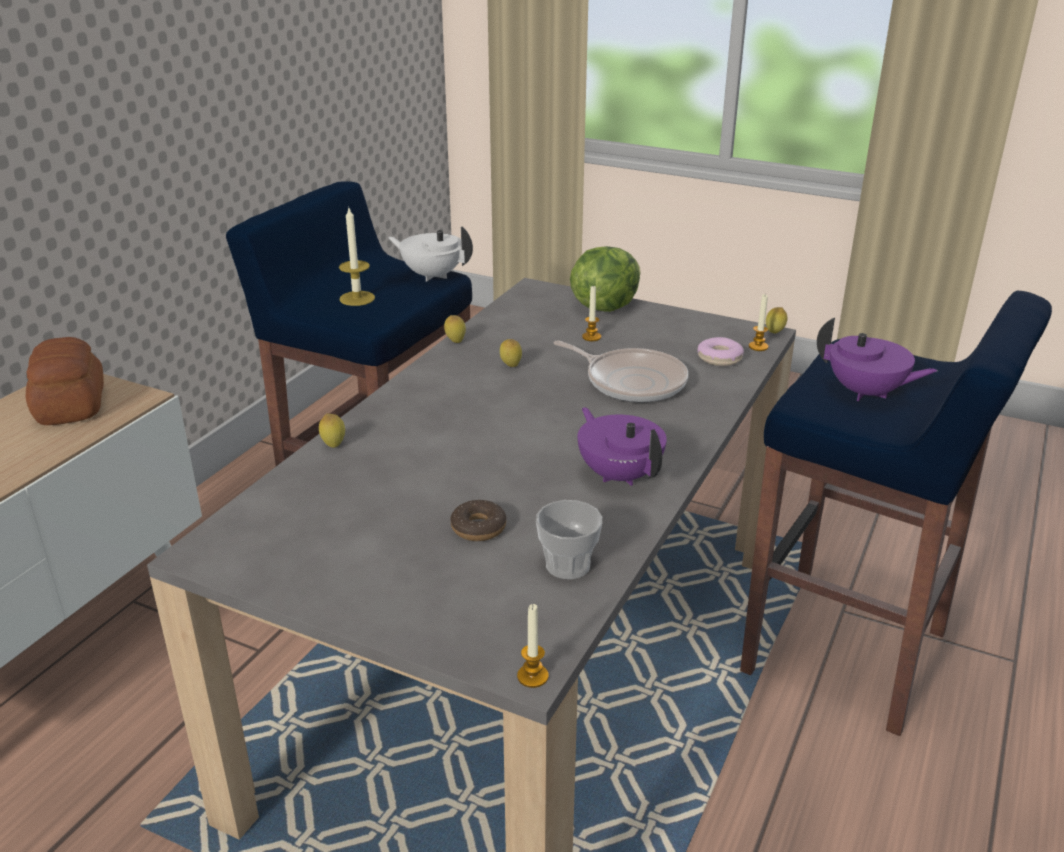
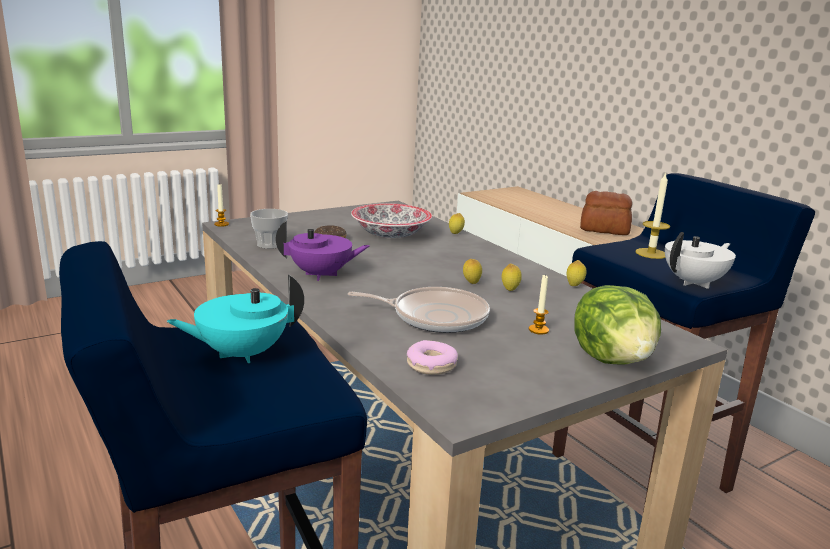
camera: 120 degrees right, 10 degrees down
frying pan [553,340,688,403] -> frying pan turned 150 degrees counterclockwise [348,287,490,333]
candle [749,294,768,351] -> none
lemon [766,307,787,333] -> lemon moved to [463,259,482,284]
purple teapot [817,318,938,401] -> turquoise teapot [166,274,304,363]
none -> bowl [351,203,432,238]

